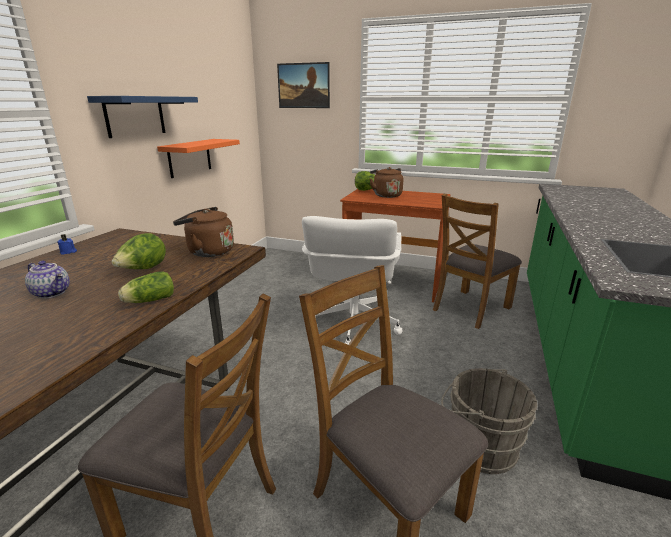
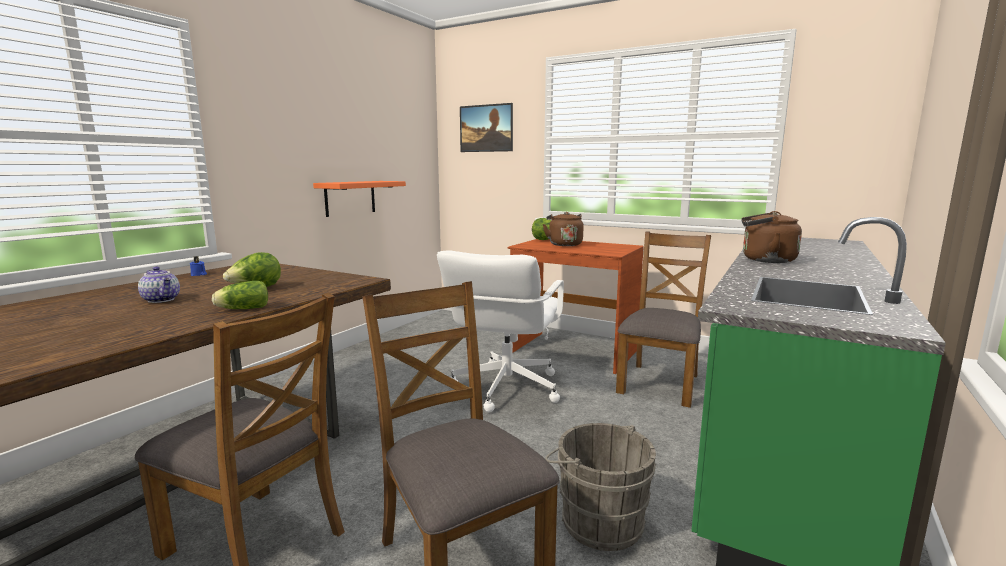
camera: 10 degrees right, 10 degrees down
blue shelf [87,96,198,138] -> none
brown kettle [173,207,234,257] -> brown kettle moved to [741,211,802,263]
brown chair [433,194,522,329] -> brown chair turned 150 degrees clockwise [616,231,711,408]

